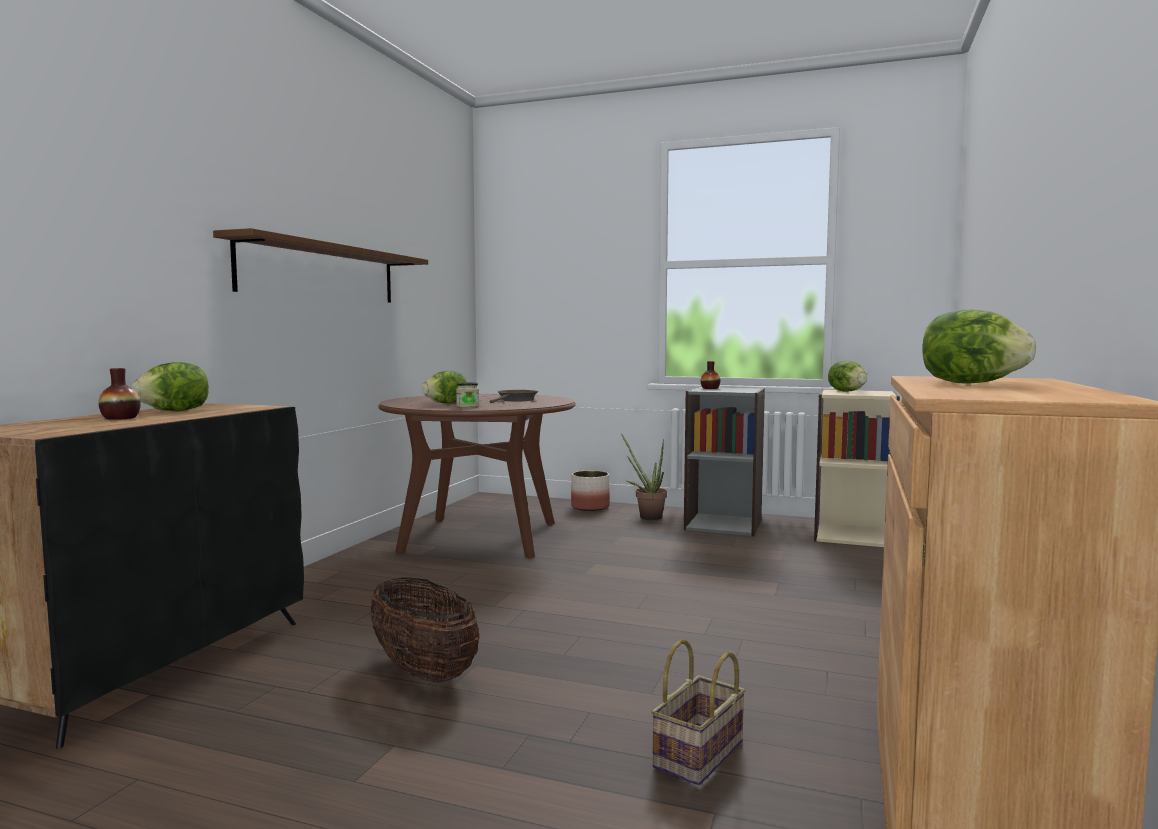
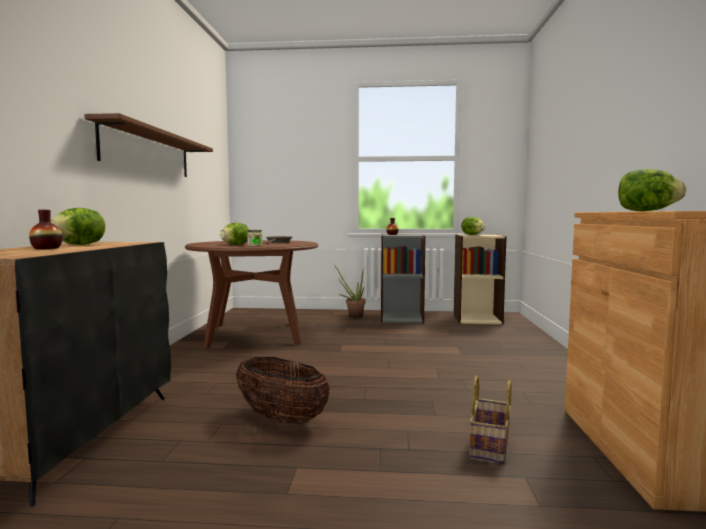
camera: 15 degrees left, 0 degrees up
planter [571,471,610,511] -> none

